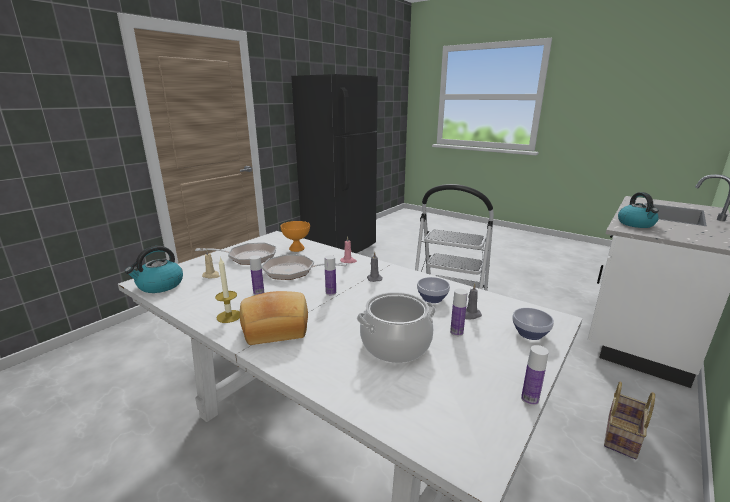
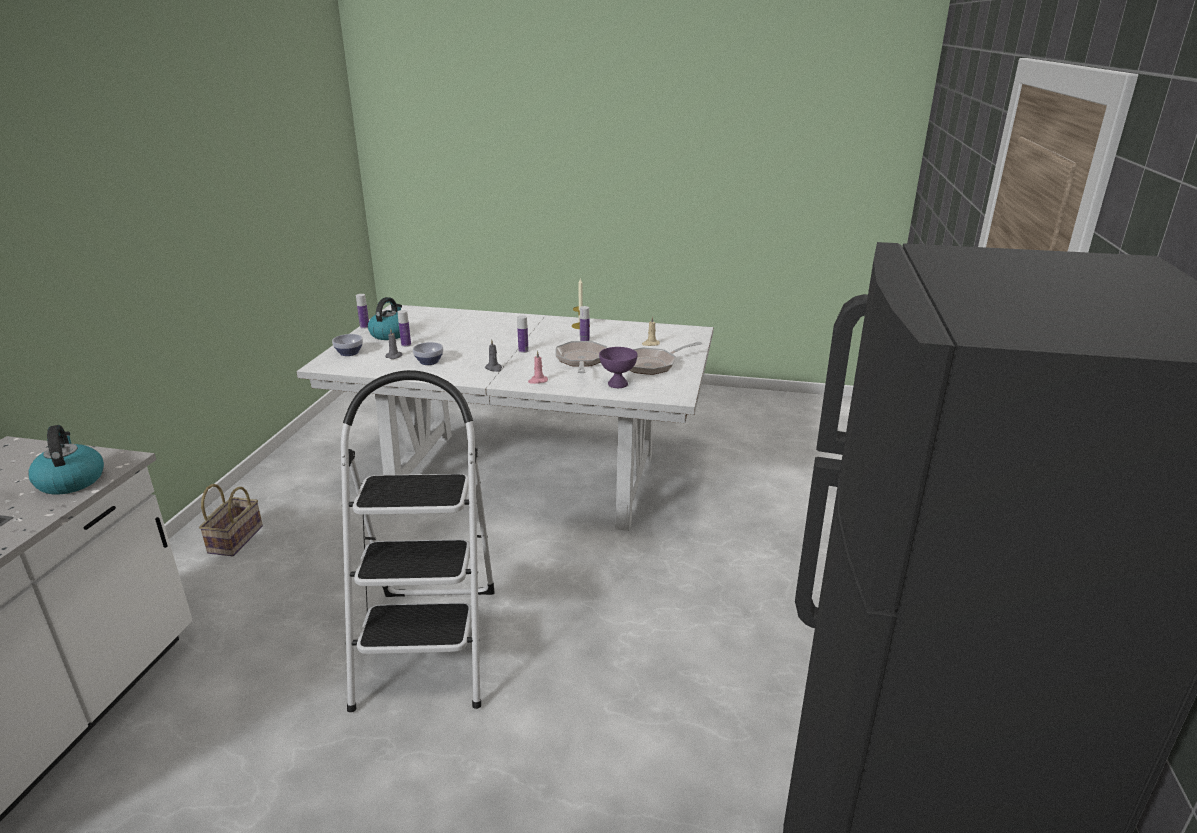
camera: 155 degrees right, 5 degrees up
kettle [125,246,183,293] -> kettle moved to [368,297,402,340]
bread [240,291,308,345] -> none
frying pan [262,254,347,280] -> frying pan turned 75 degrees counterclockwise [555,341,607,373]
orange bowl [281,221,310,252] -> purple bowl [599,347,638,388]
cooking pot [357,292,436,363] -> none

